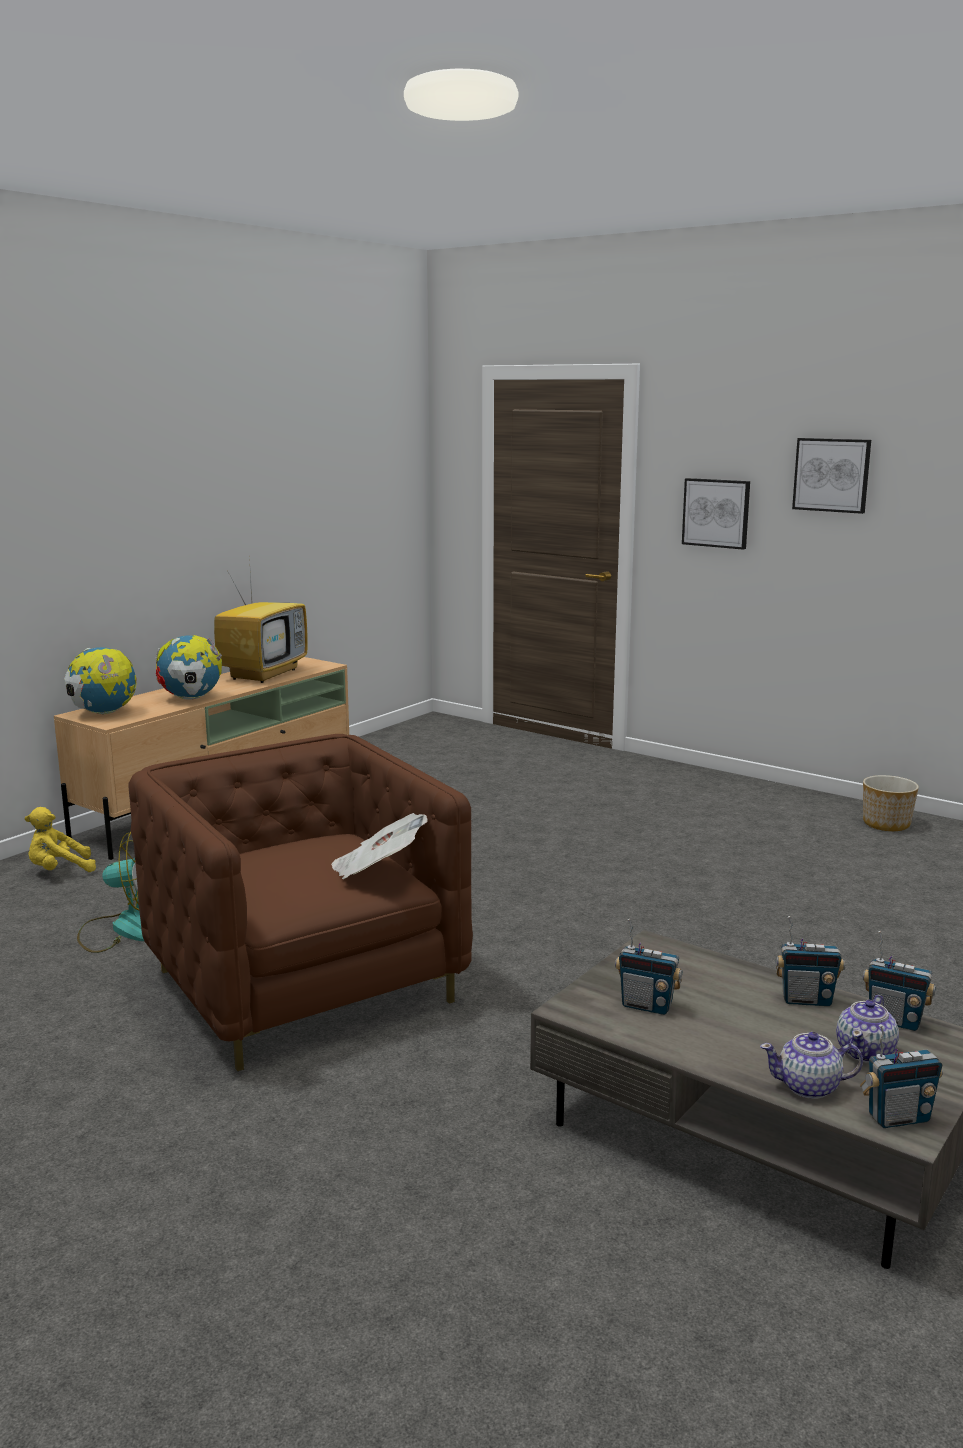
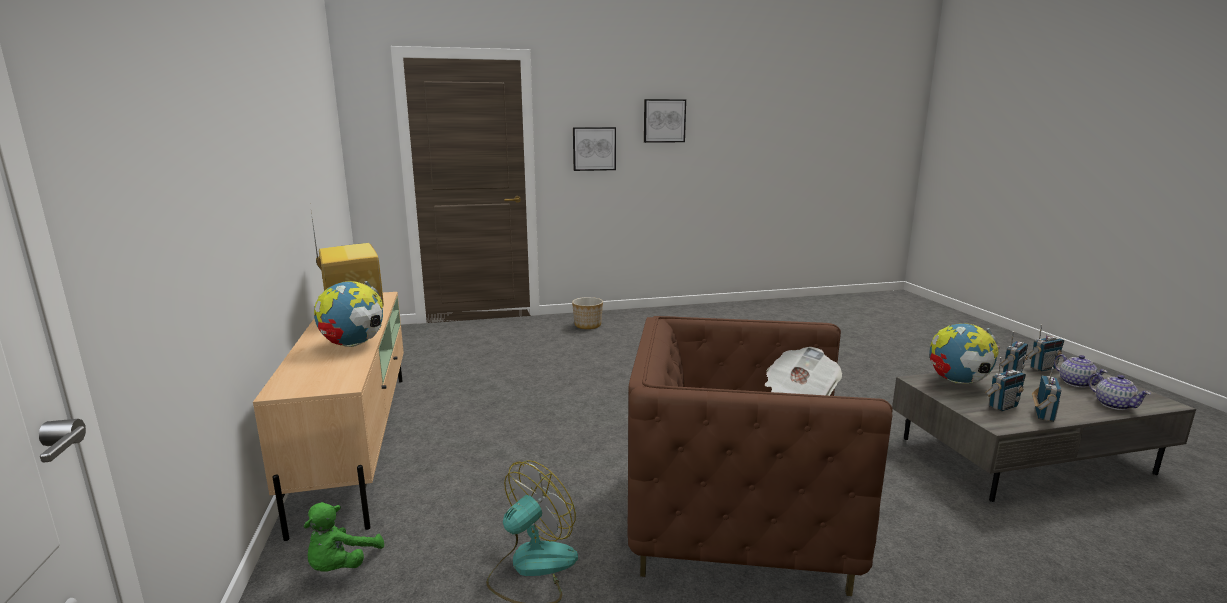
camera: 50 degrees left, 0 degrees up
yellow plush toy [25,807,96,872] -> green plush toy [304,502,384,572]
globe [64,647,137,714] -> globe moved to [930,323,1000,384]
teapot [760,1032,863,1099] -> teapot turned 60 degrees counterclockwise [1089,373,1151,410]
radio [860,1024,943,1128] -> radio moved to [1032,367,1061,422]
planter [863,775,919,831] -> planter moved to [572,297,603,329]

